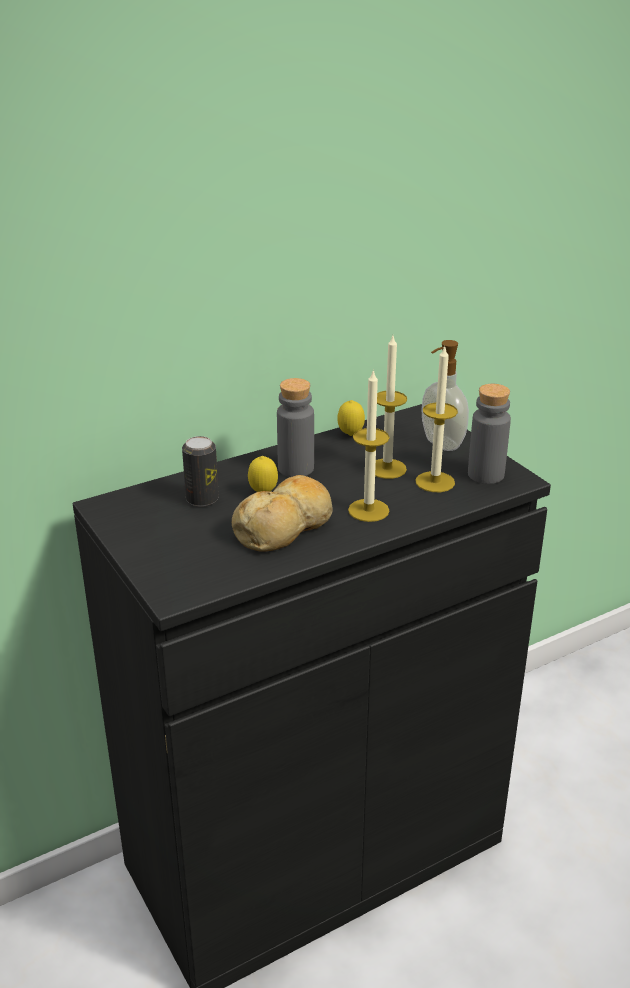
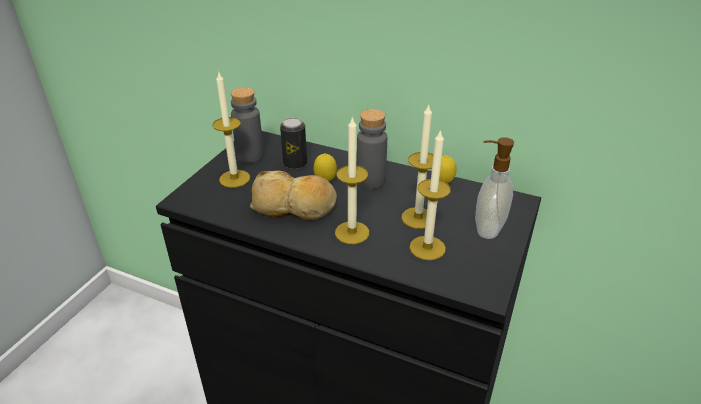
camera: 55 degrees right, 5 degrees up
grey bottle [468,384,511,484] -> grey bottle moved to [231,87,264,163]
none -> candle [212,72,250,188]

